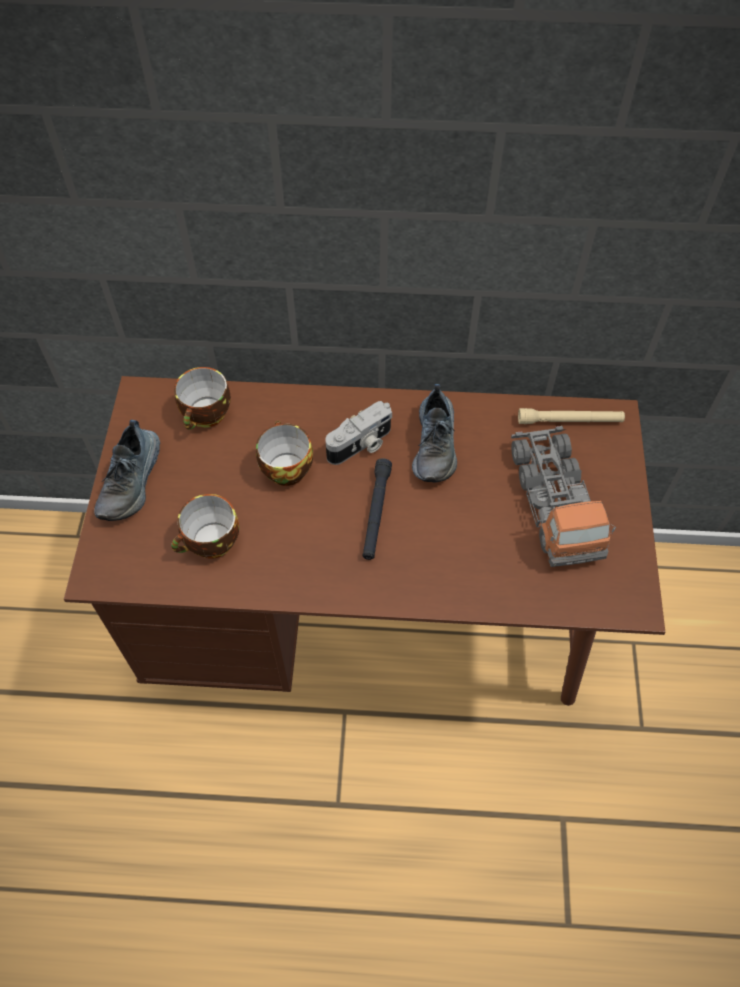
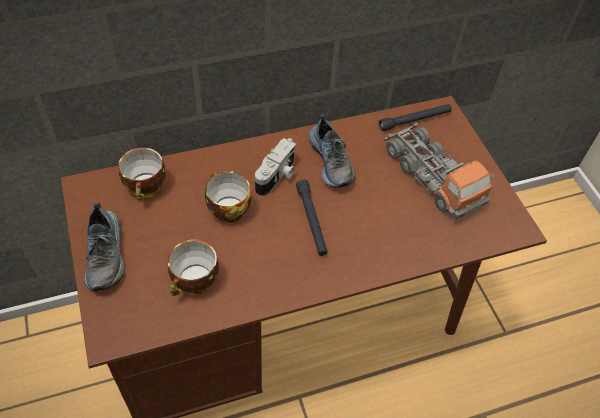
camera: 25 degrees left, 5 degrees down
beige flashlight [518,408,625,424] -> black flashlight [379,104,452,131]

